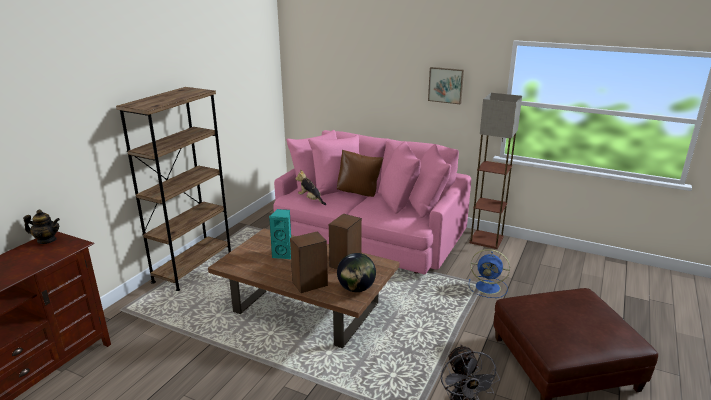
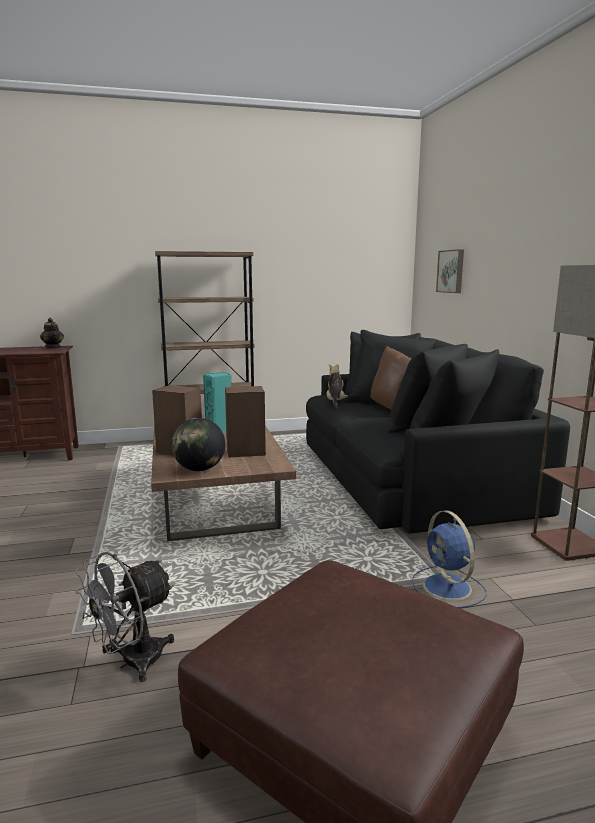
camera: 50 degrees right, 10 degrees down
pink sofa [273,130,471,275] -> black sofa [306,330,570,533]
picture [428,67,464,104] -> picture moved to [436,249,464,293]

